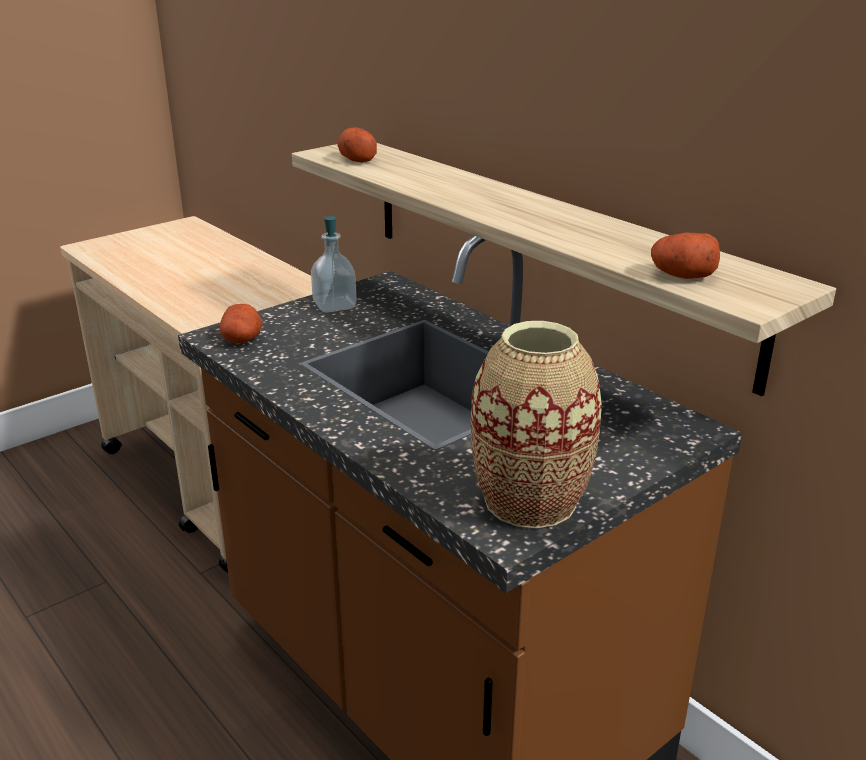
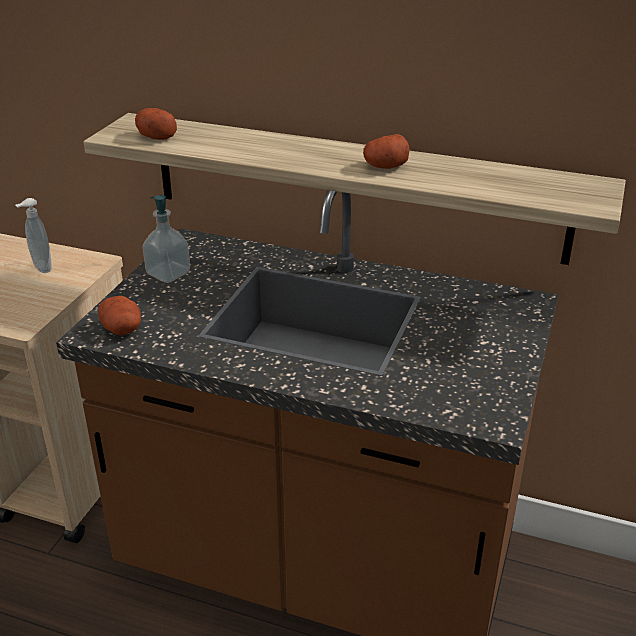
camera: 30 degrees left, 5 degrees up
vase [471,321,602,529] -> none
potato [651,233,720,279] -> potato moved to [363,134,410,169]
none -> soap dispenser [16,198,52,273]

